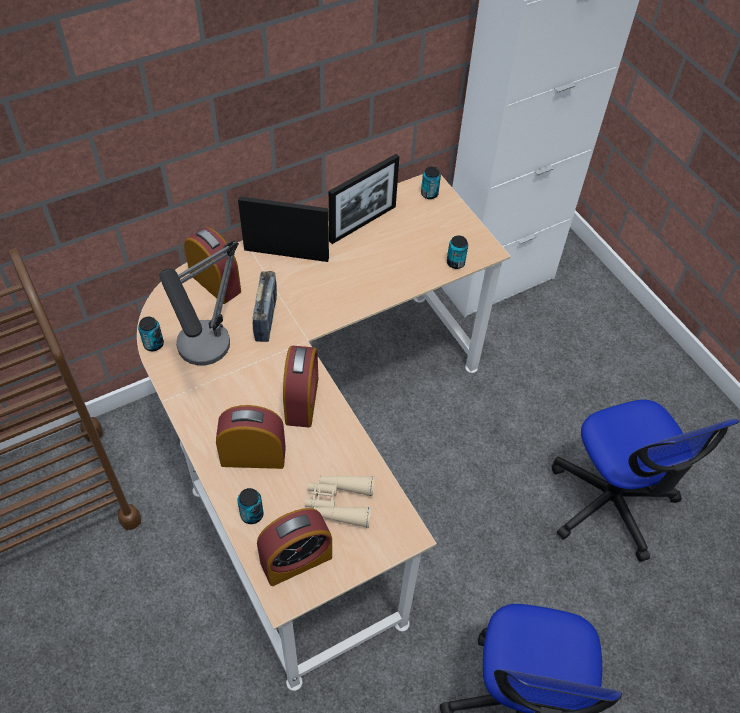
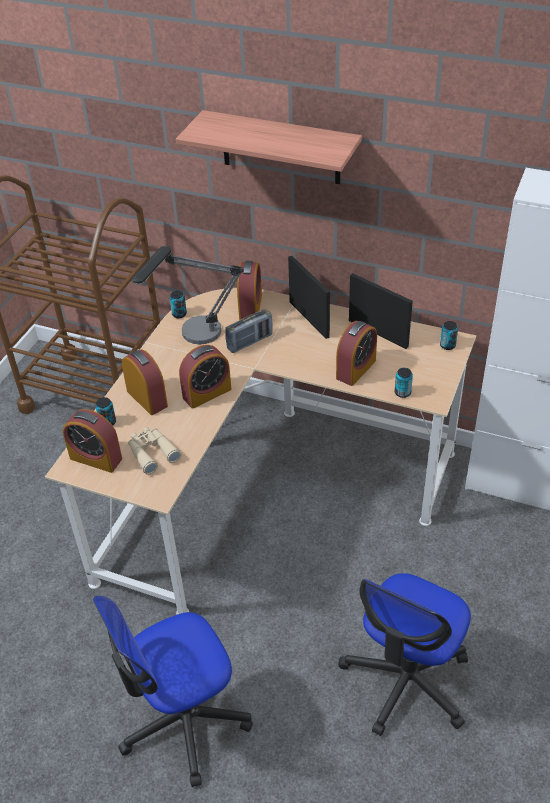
camera: 55 degrees right, 10 degrees down
picture frame [329,154,399,244] -> picture frame turned 150 degrees counterclockwise [349,273,413,349]
none -> shelf [176,110,362,184]
none -> alarm clock [336,321,377,386]

